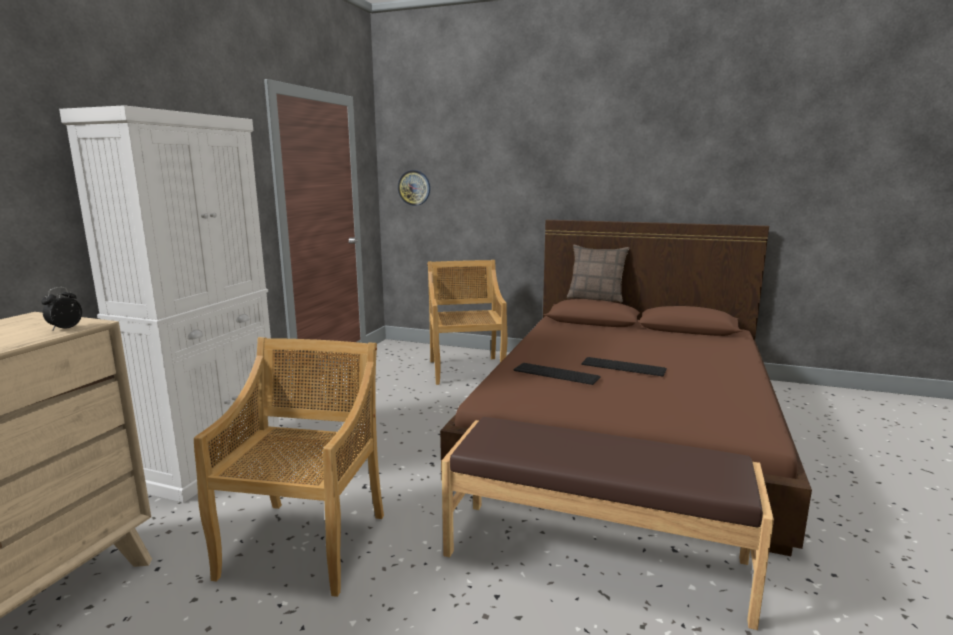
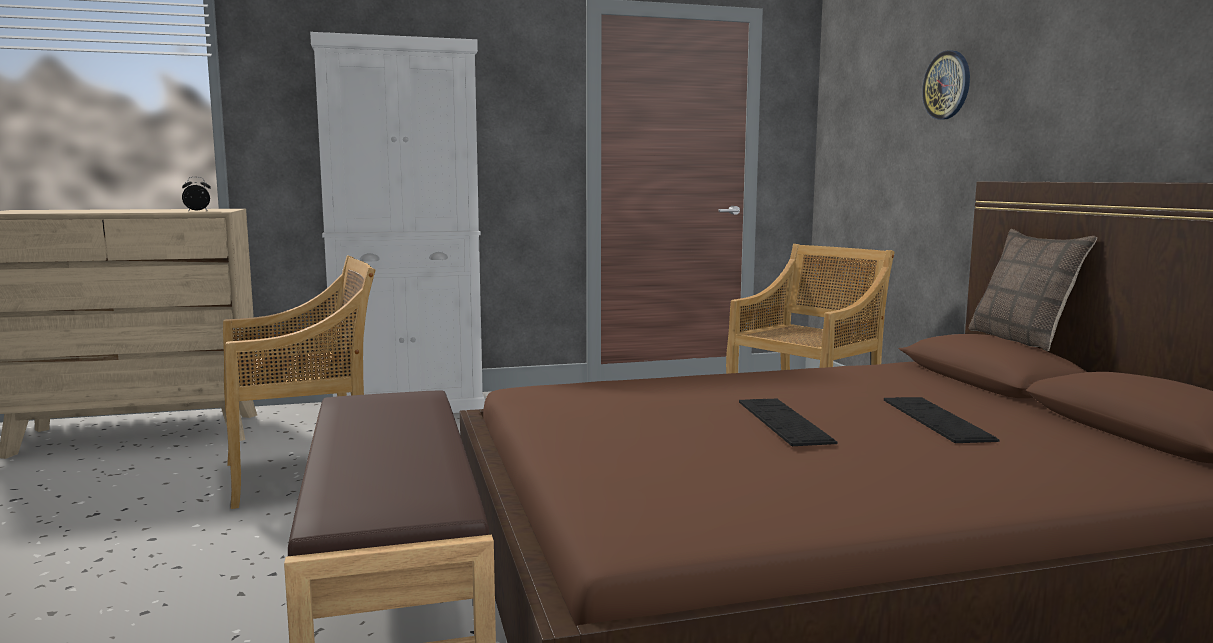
camera: 55 degrees right, 5 degrees down
wall clock [398,170,430,206] -> wall clock moved to [922,50,970,120]
keyboard [513,363,601,385] -> keyboard moved to [884,397,1000,443]

